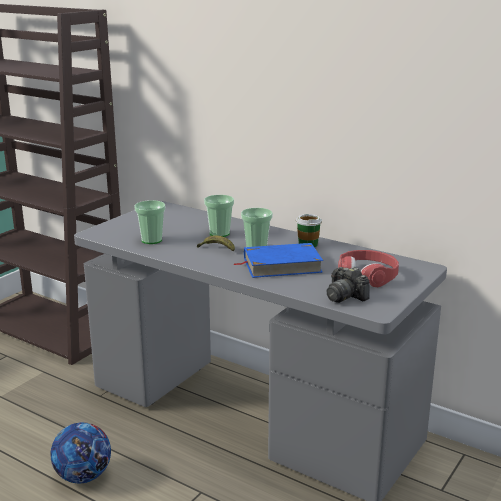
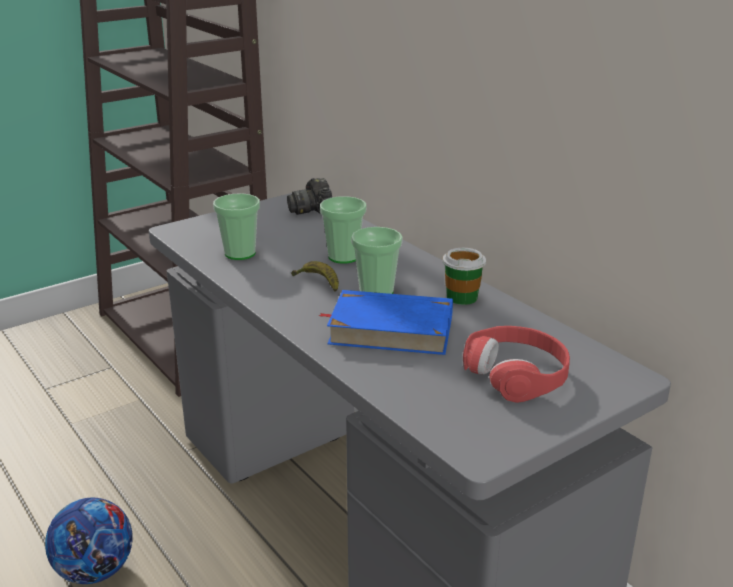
camera: 20 degrees right, 5 degrees up
camera [327,267,370,303] -> camera moved to [287,178,332,215]

